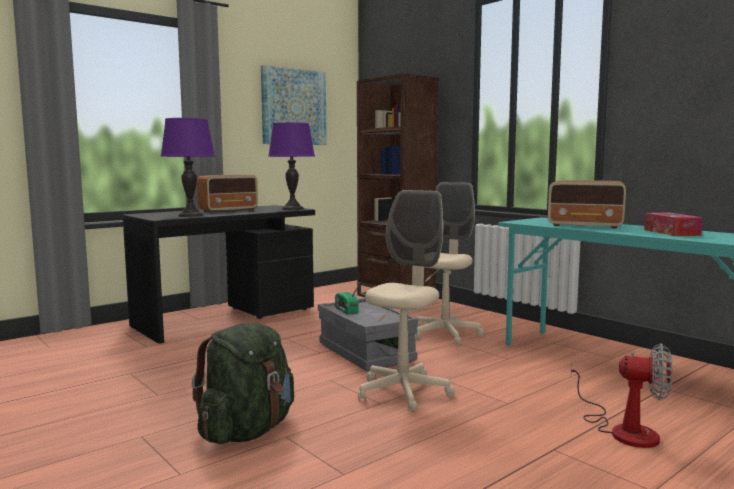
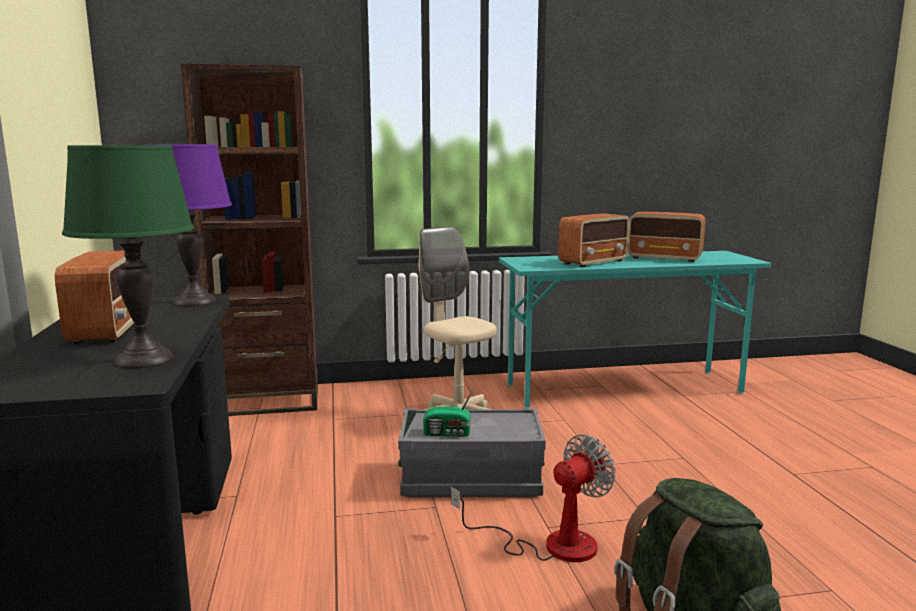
camera: 60 degrees left, 5 degrees up
purple table lamp [161,118,215,217] -> green table lamp [62,145,194,368]
picture [261,65,327,145] -> none
beige office chair [358,190,455,412] -> none
fan [570,343,672,448] -> fan moved to [451,434,616,562]
tissue box [644,213,703,236] -> radio [628,212,705,262]

